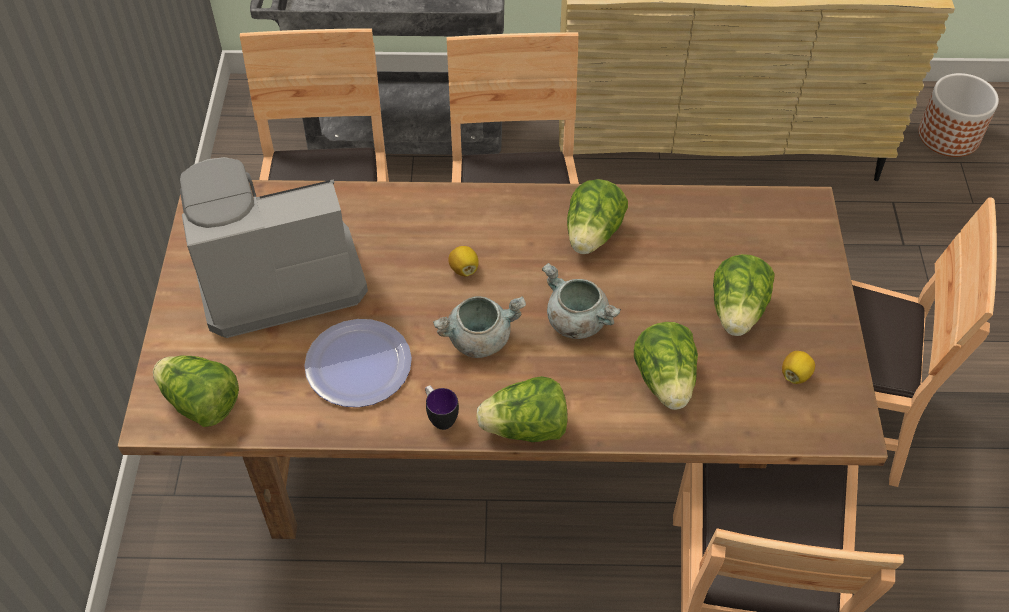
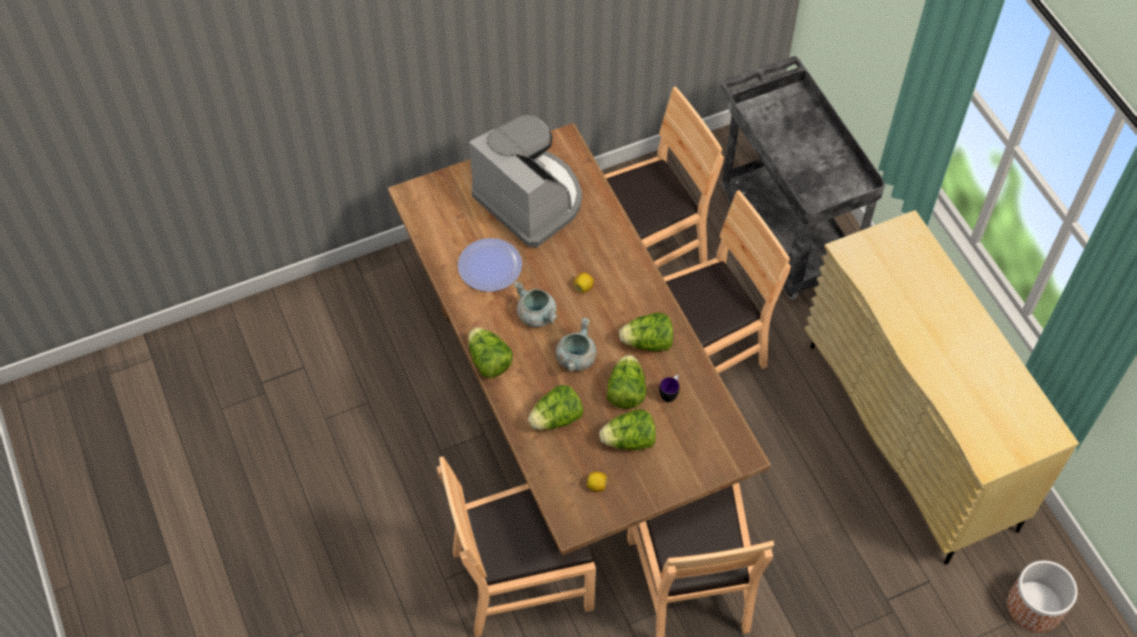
camera: 65 degrees right, 5 degrees up
lettuce [153,355,239,427] -> lettuce moved to [607,355,646,409]
mug [425,385,459,430] -> mug moved to [659,375,679,402]

